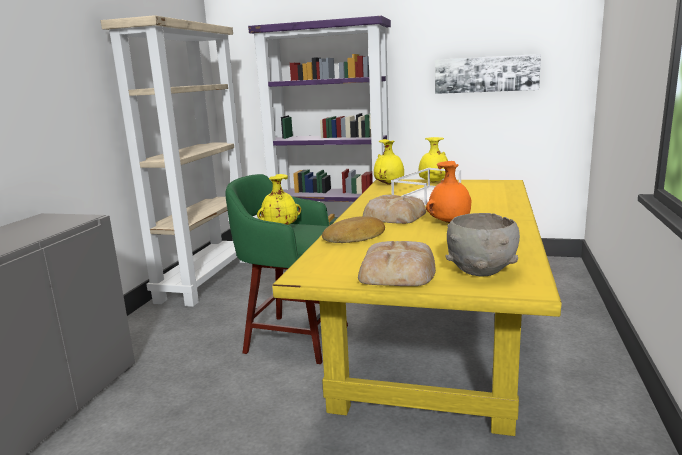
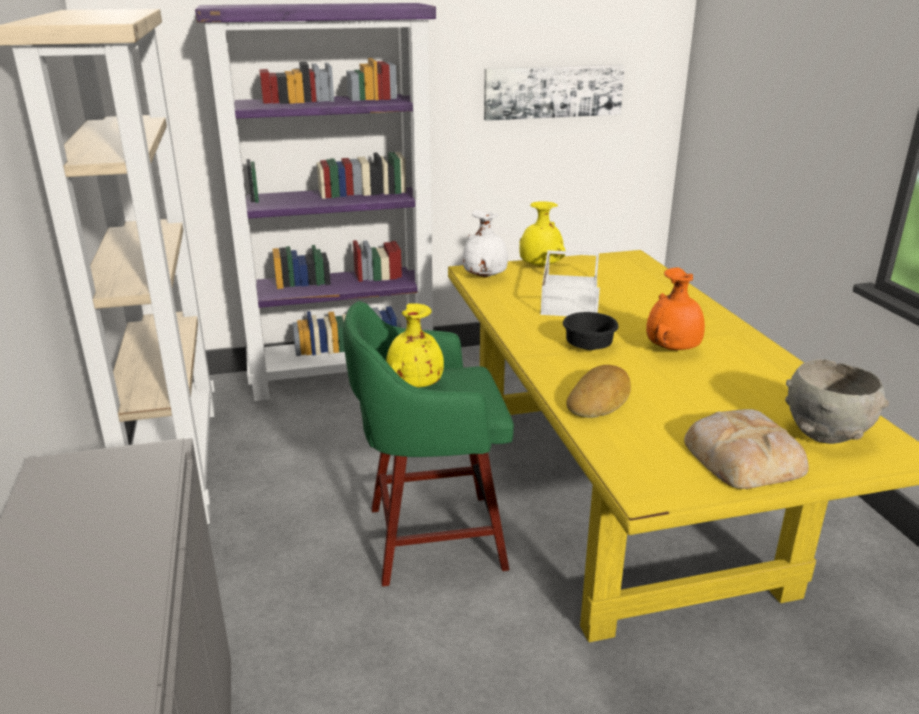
camera: 30 degrees left, 10 degrees up
bread [363,195,426,224] -> black bowl [563,312,619,350]
yellow vase [374,139,404,185] -> white vase [463,210,508,277]

